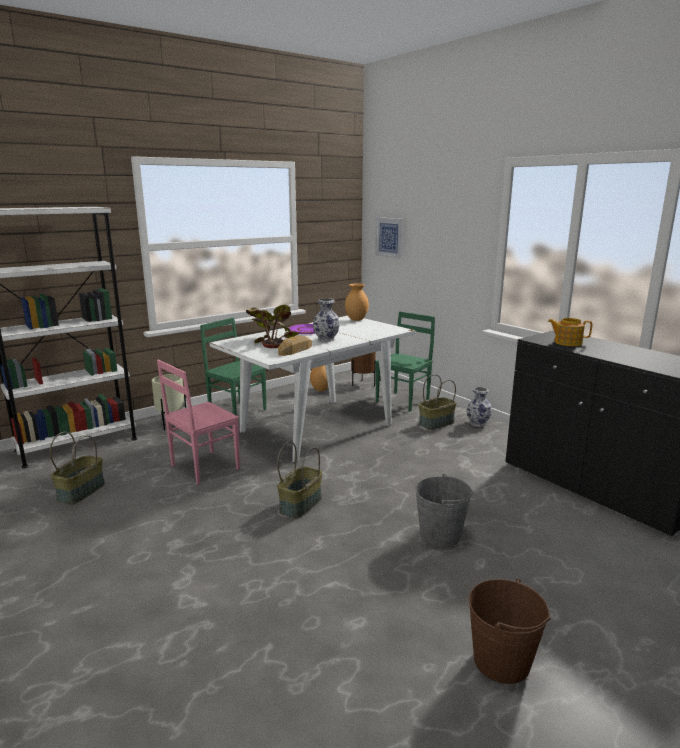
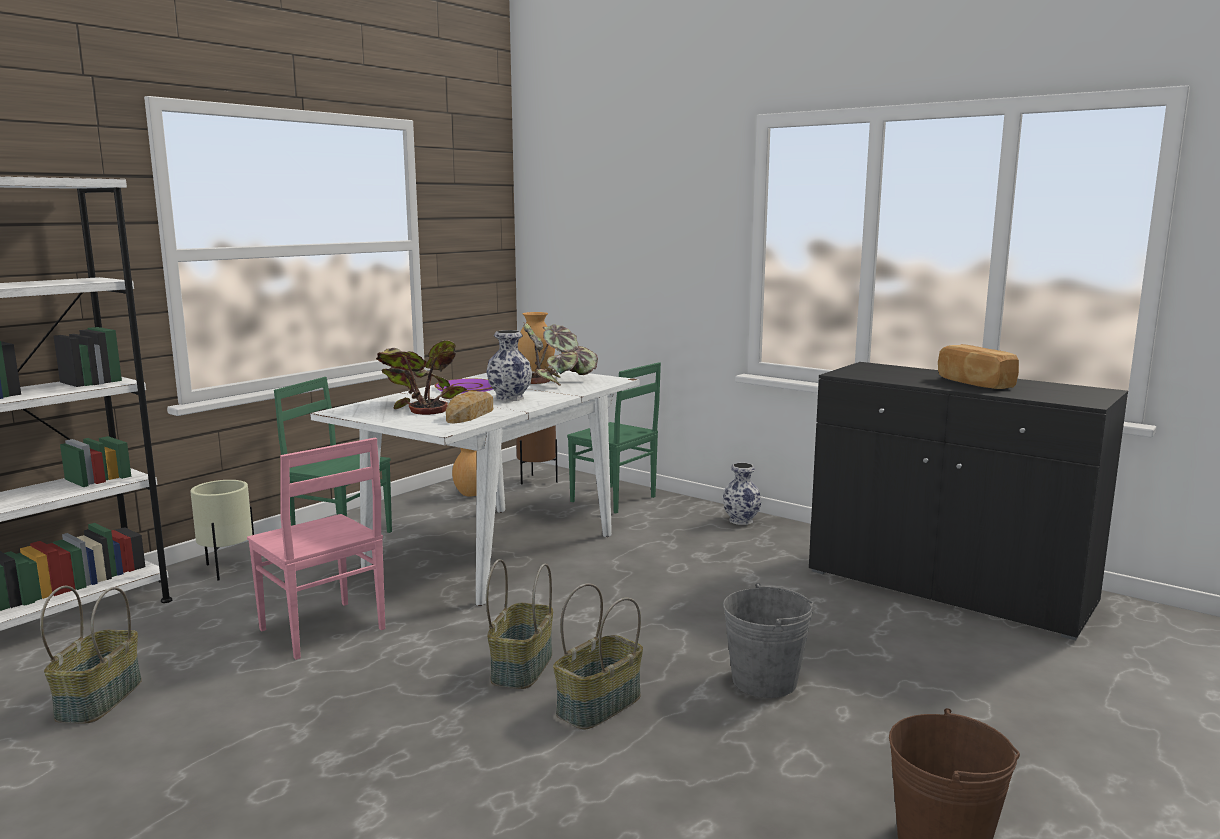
camera: 15 degrees left, 5 degrees down
pink chair [157,360,240,485] -> pink chair turned 75 degrees counterclockwise [247,438,385,660]
picture [375,217,404,259] -> none
green chair [375,312,435,412] -> green chair turned 105 degrees clockwise [567,362,661,513]
basket [419,374,457,430] -> basket moved to [553,583,643,729]
teapot [548,318,592,346] -> none
none -> potted plant [523,322,598,386]
none -> bread [938,344,1019,389]

